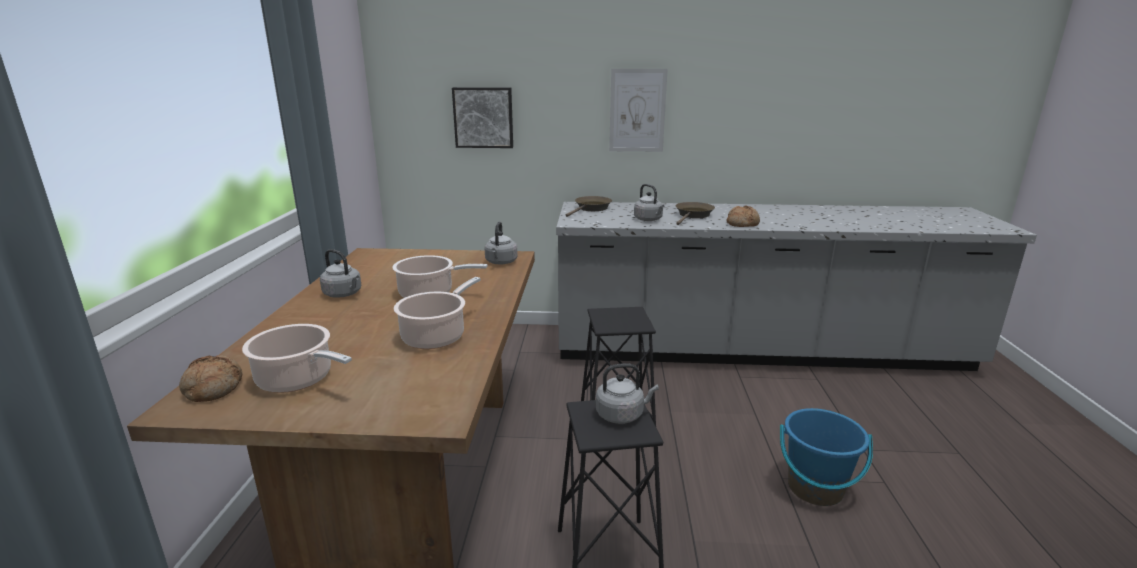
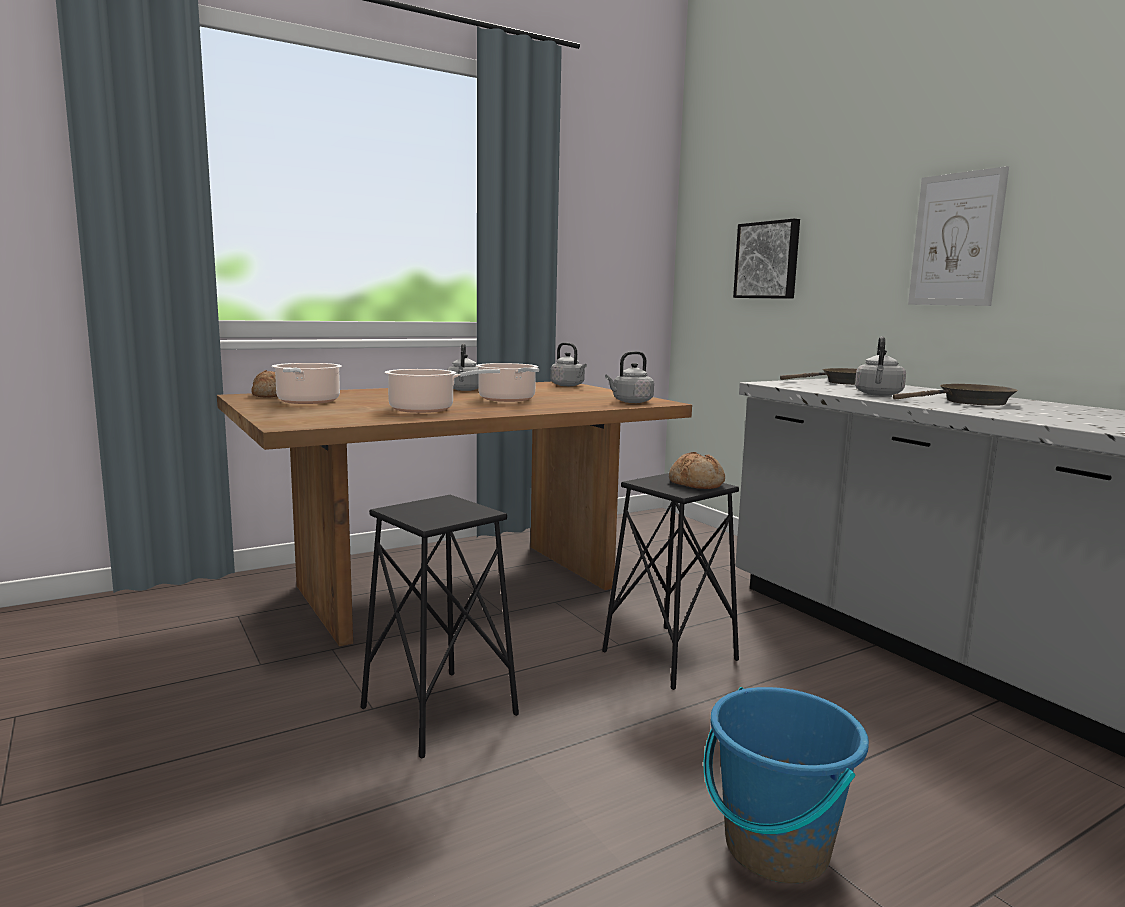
camera: 55 degrees right, 10 degrees down
grey kettle [596,363,659,424] -> grey kettle moved to [551,342,587,386]
bread [727,206,760,227] -> bread moved to [669,452,725,489]

